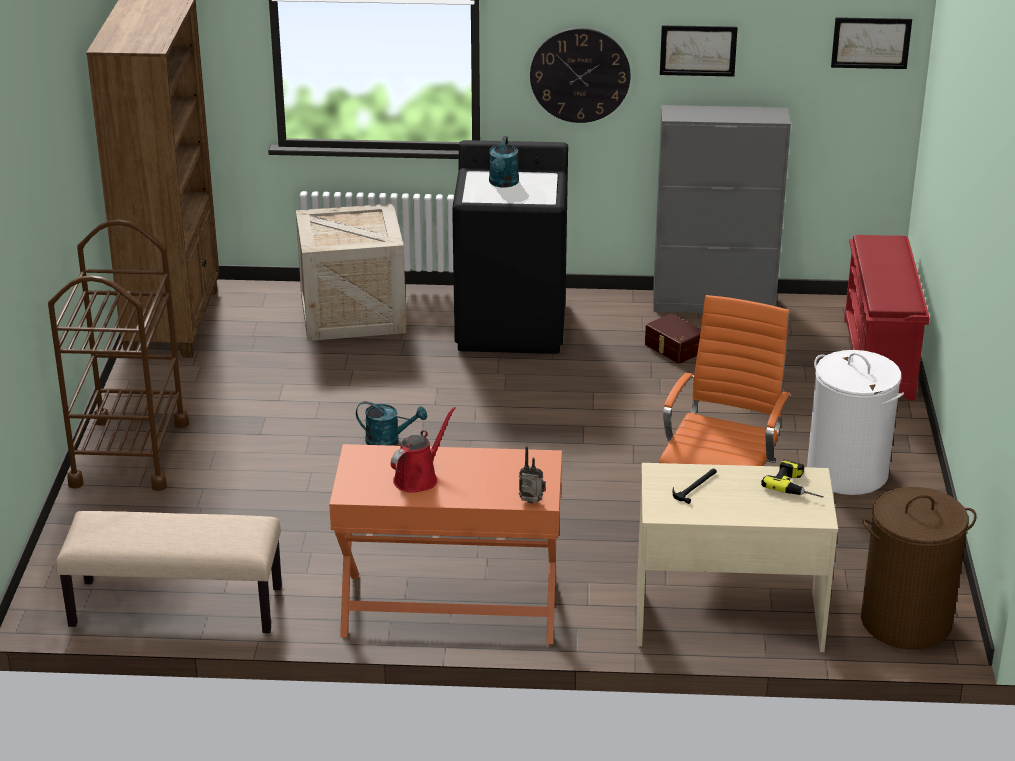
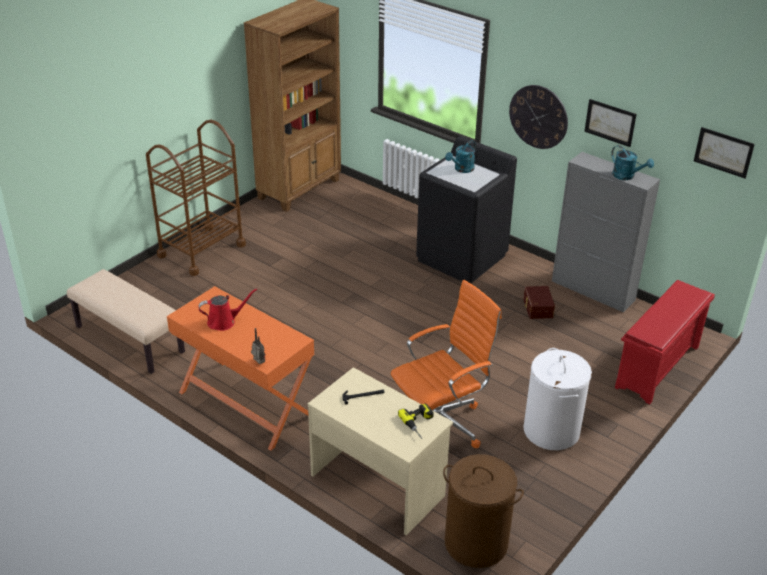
camera: 35 degrees right, 5 degrees up
crate [296,204,406,341] -> none
turquoise watering can [356,401,427,446] -> turquoise watering can moved to [611,145,654,180]

